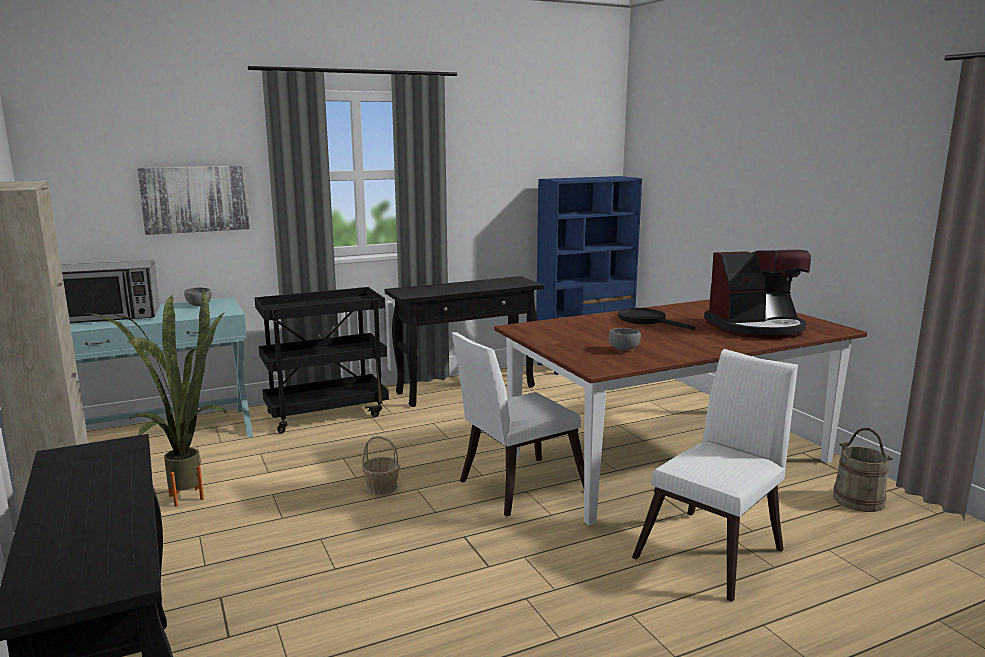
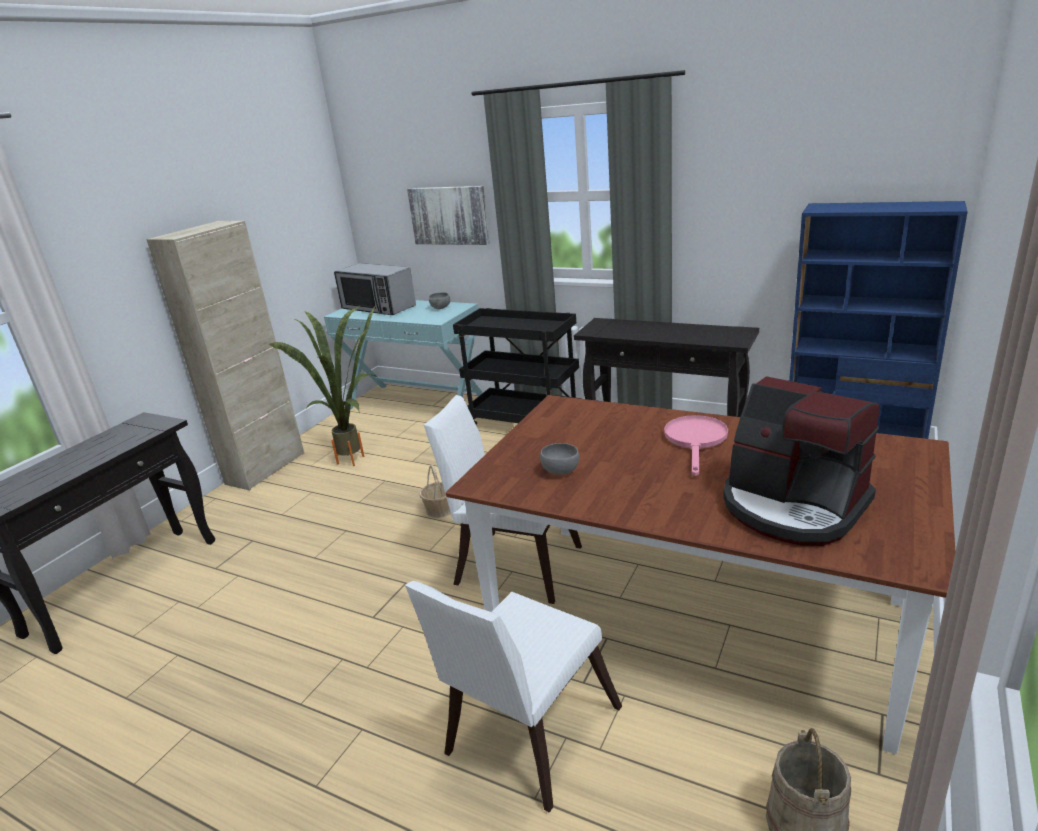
camera: 55 degrees right, 10 degrees up
black frying pan [618,308,695,330] -> pink frying pan [664,415,728,476]
white chair [632,349,798,602] -> white chair turned 120 degrees clockwise [405,581,622,812]

